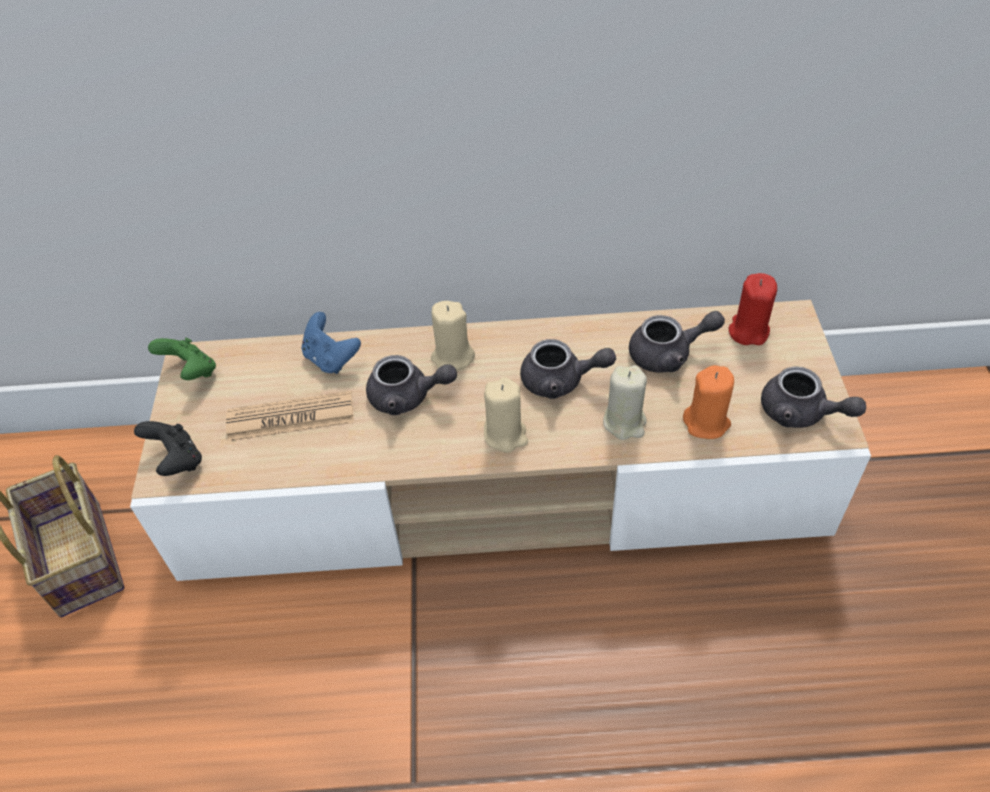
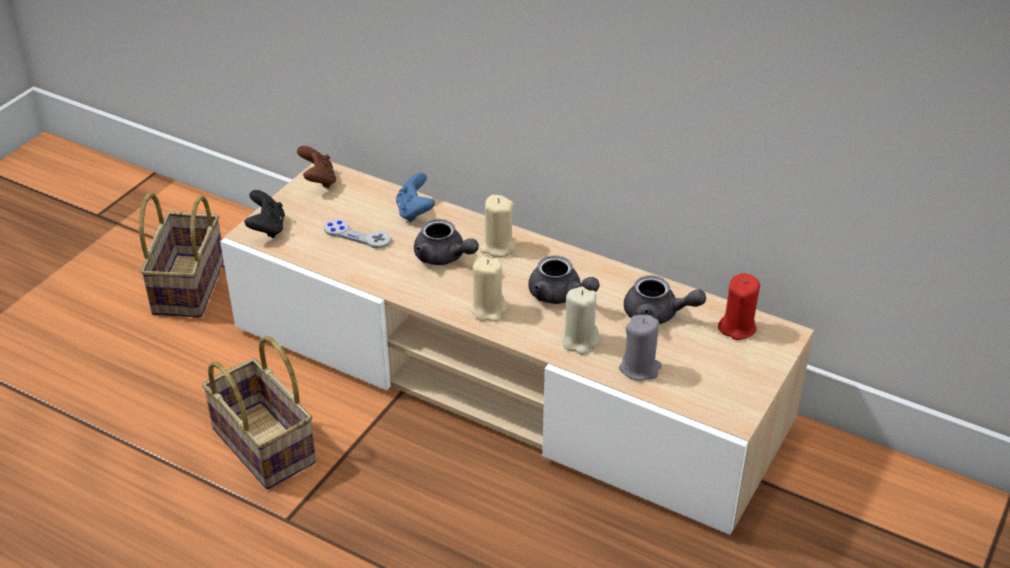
camera: 30 degrees right, 10 degrees down
green game controller [148,338,216,380] -> brown game controller [297,146,336,188]
newspaper [226,391,354,442] -> grey game controller [324,219,391,249]
orange candle [683,365,734,439] -> grey candle [619,315,661,381]
grey teapot [761,366,866,428] -> none
none -> basket [202,336,316,489]

